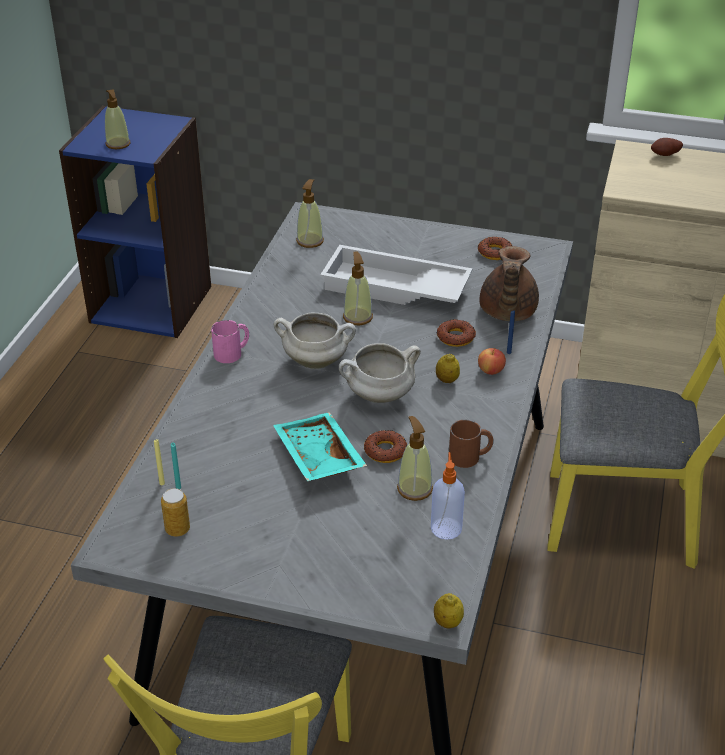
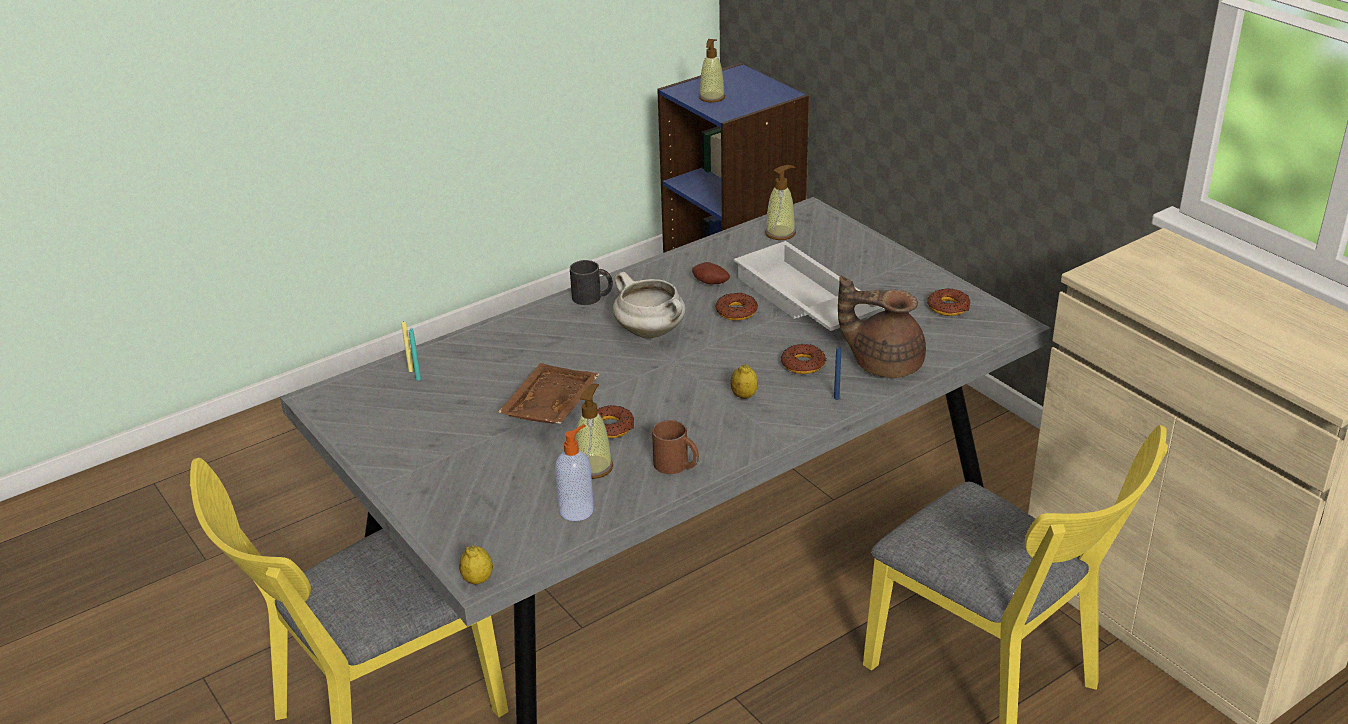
camera: 40 degrees right, 5 degrees down
can [161,488,190,536] -> none
pink mug [211,320,249,363] -> black mug [570,260,613,305]
turquoise tray [273,412,367,481] -> brown tray [497,363,600,424]
white cooking pot [339,343,421,403] -> none
soap dispenser [343,251,373,325] -> donut [715,292,758,320]
apple [478,348,506,375] -> none
brown teapot [479,246,539,321] -> brown teapot turned 60 degrees clockwise [838,275,926,378]
potato [651,138,683,156] -> potato moved to [692,262,730,284]

